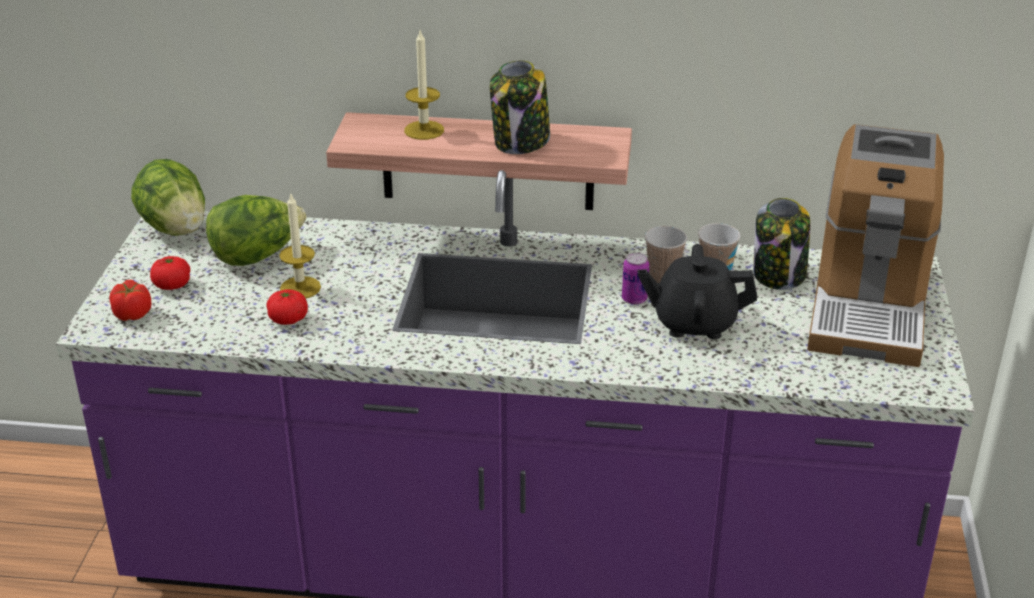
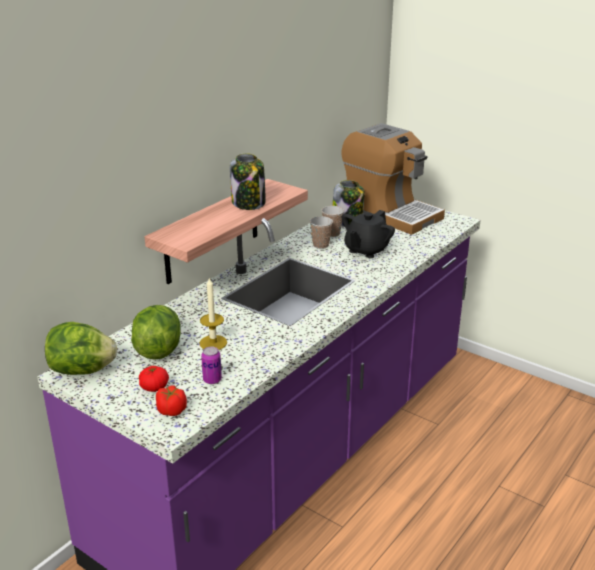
camera: 60 degrees left, 5 degrees down
tomato [267,290,308,325] -> none
candle [404,31,444,140] -> none
can [622,253,649,305] -> can moved to [201,347,222,384]

